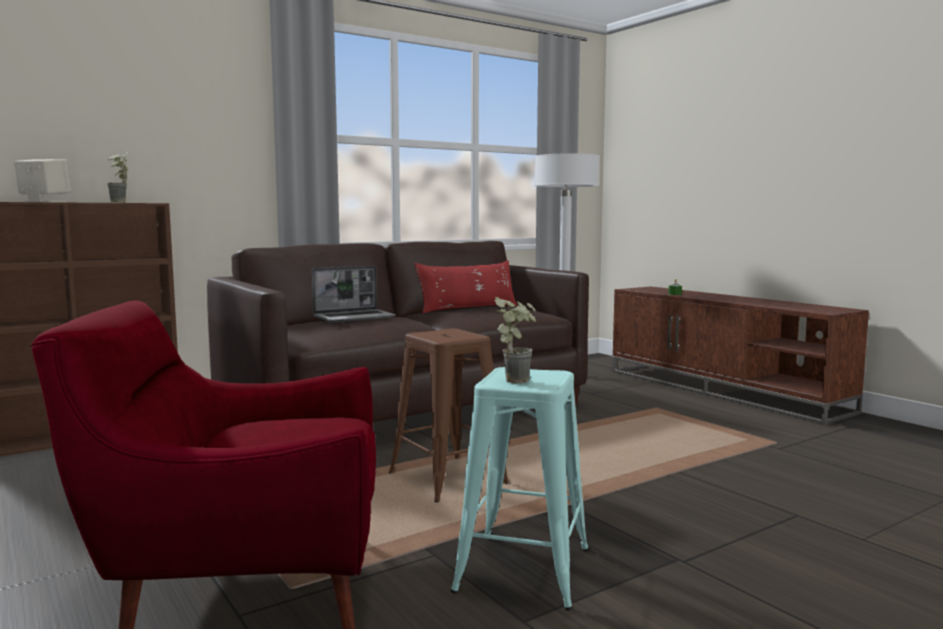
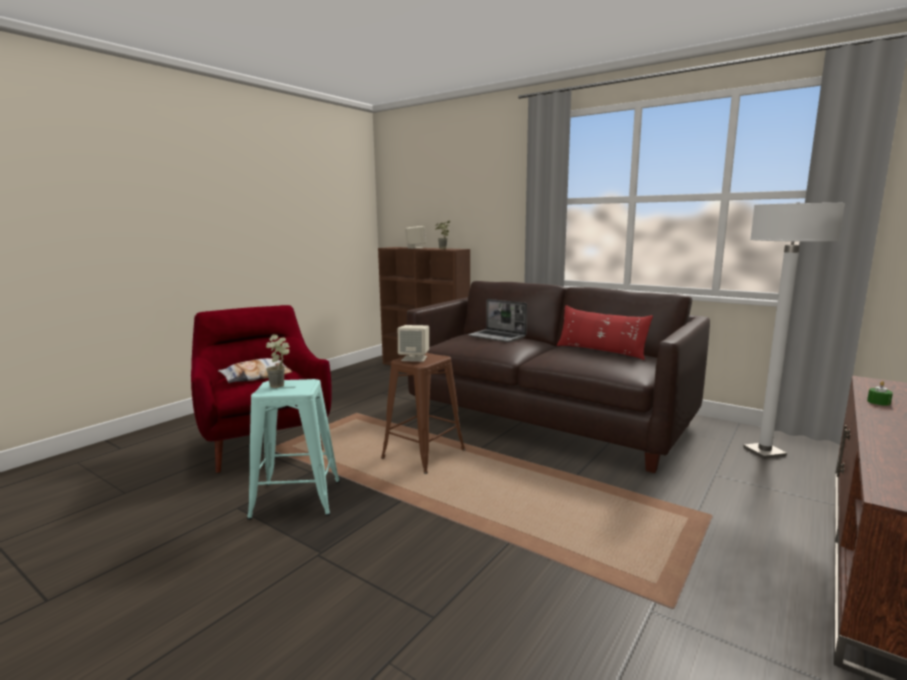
camera: 70 degrees right, 5 degrees up
none -> pillow [218,358,292,383]
none -> beige speaker [398,325,429,362]

